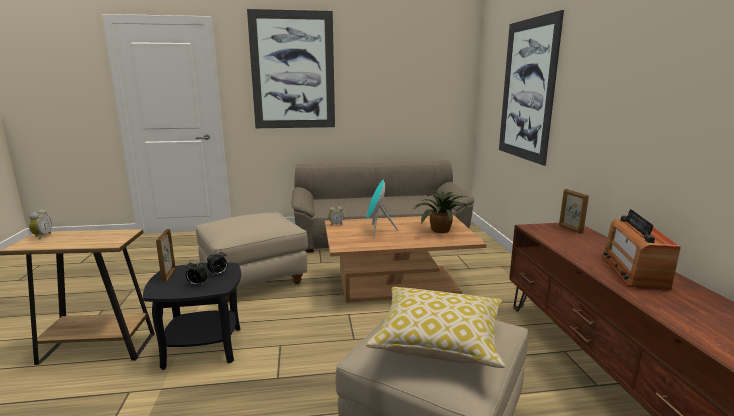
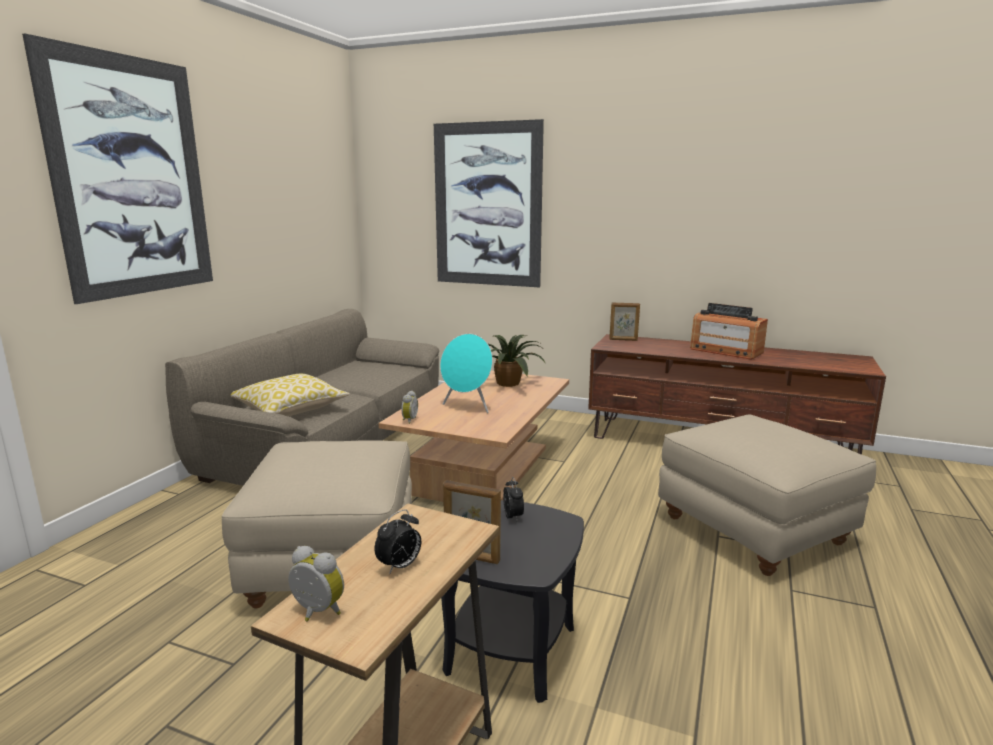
camera: 60 degrees left, 0 degrees up
alarm clock [185,260,208,285] -> alarm clock moved to [375,509,421,574]
pillow [366,287,505,368] -> pillow moved to [231,374,350,416]

